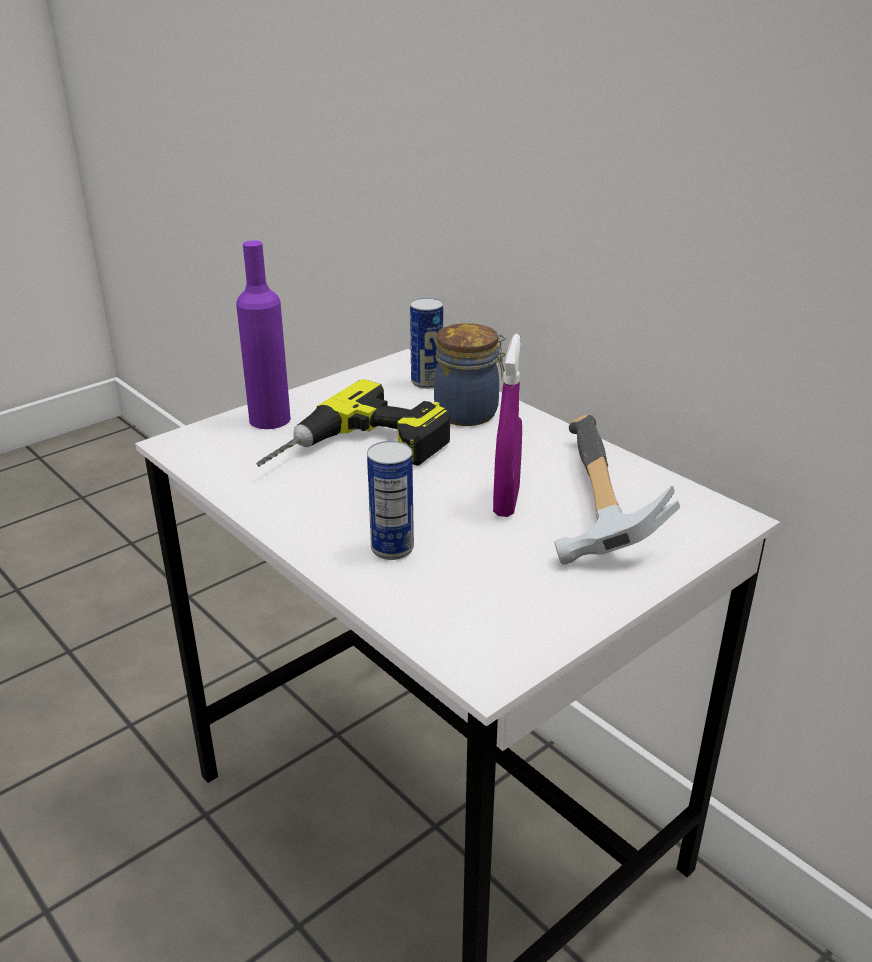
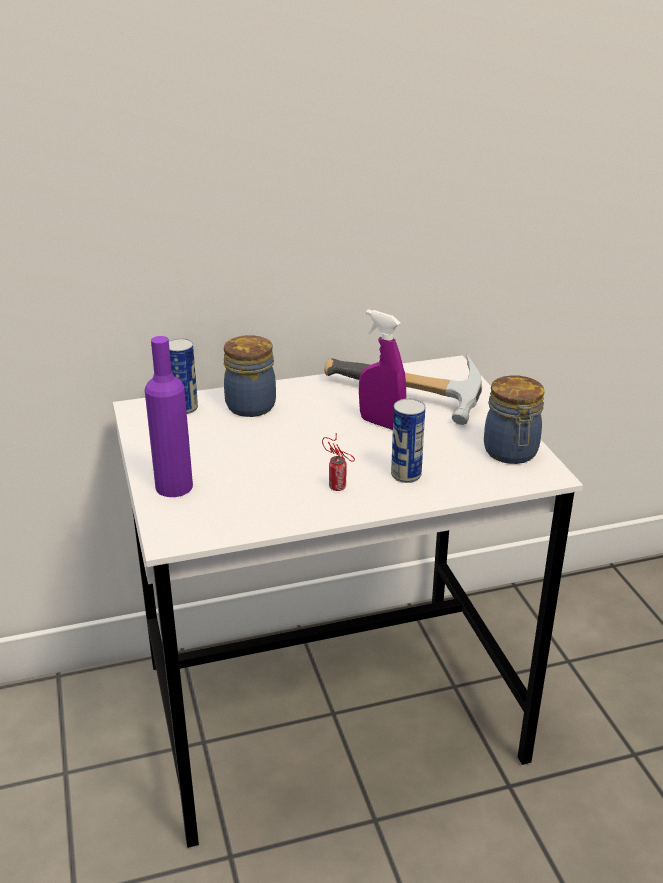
camera: 65 degrees left, 0 degrees up
power drill [256,379,450,467] -> none
none -> can [322,433,355,491]
none -> jar [484,375,545,464]

